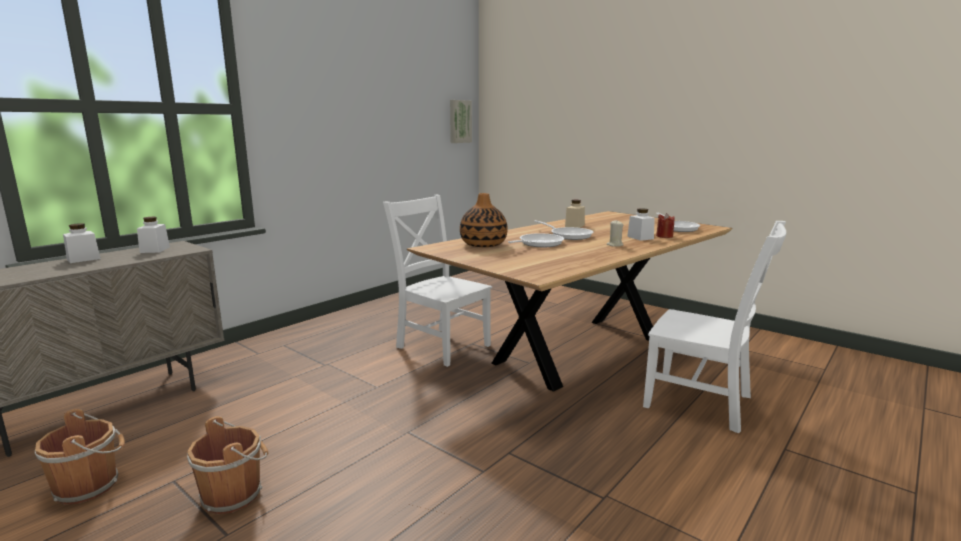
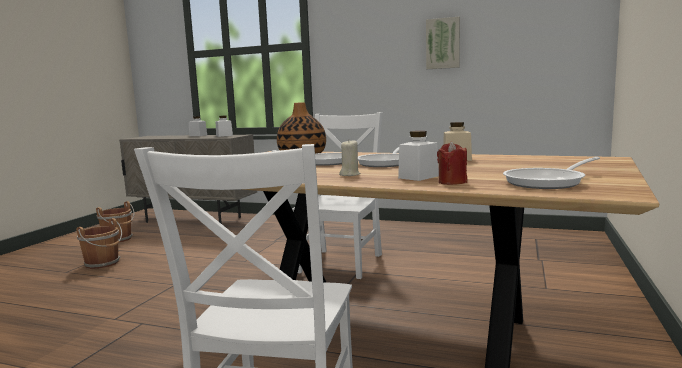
camera: 70 degrees right, 5 degrees down
picture [450,100,472,143] -> picture moved to [426,17,460,69]

